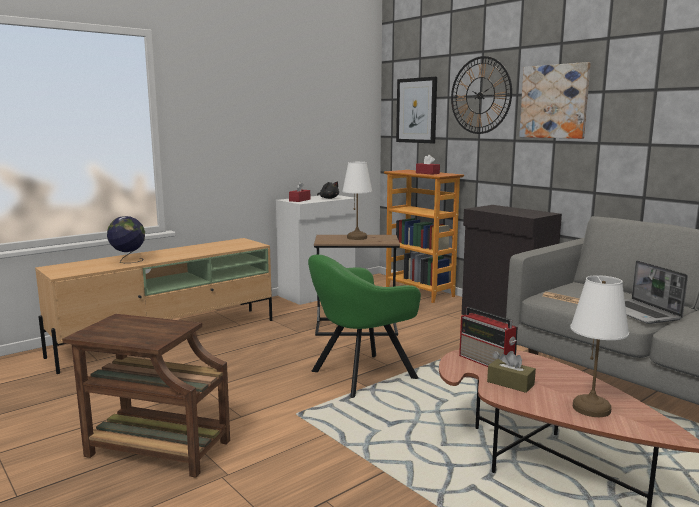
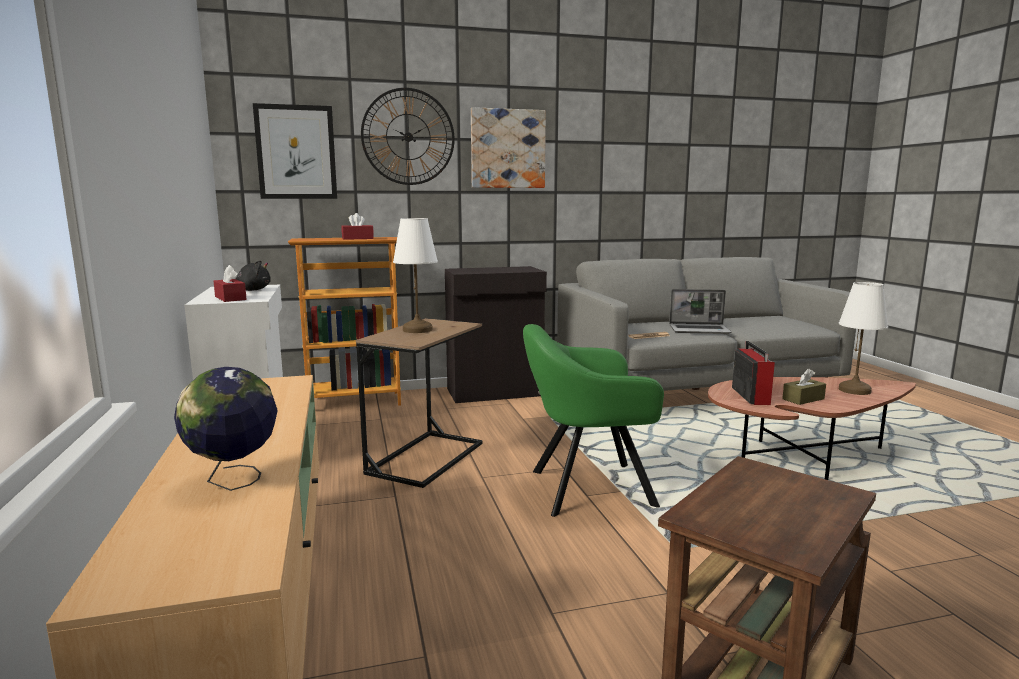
camera: 65 degrees left, 0 degrees up
green armchair [308,255,421,398] -> green armchair turned 90 degrees clockwise [523,324,664,517]
radio [459,307,518,367] -> radio turned 75 degrees counterclockwise [732,341,775,405]

